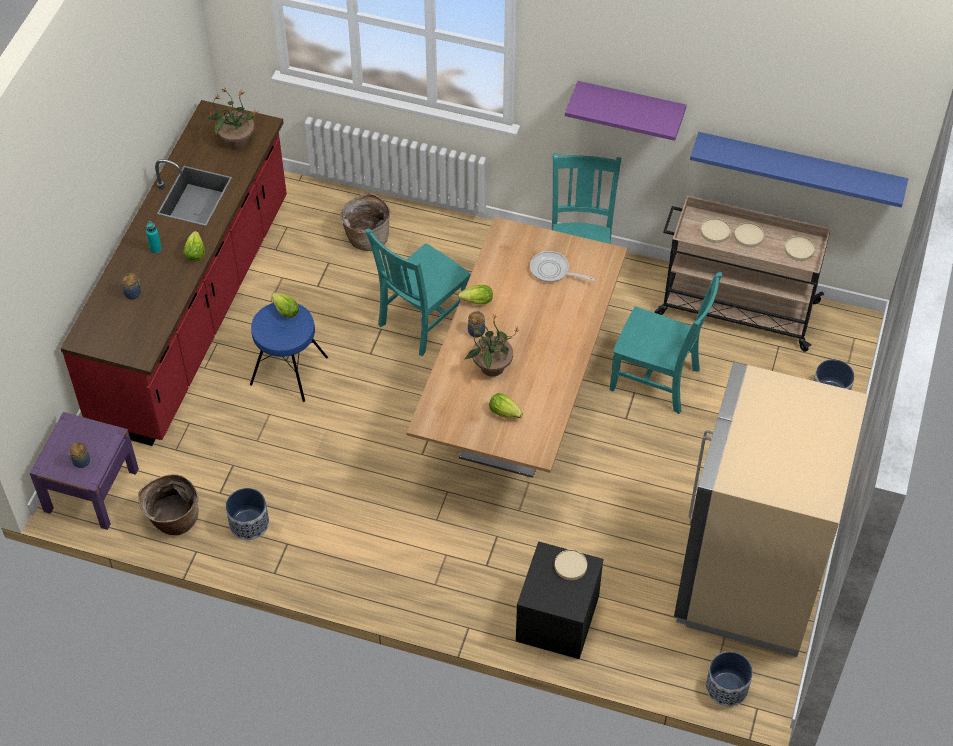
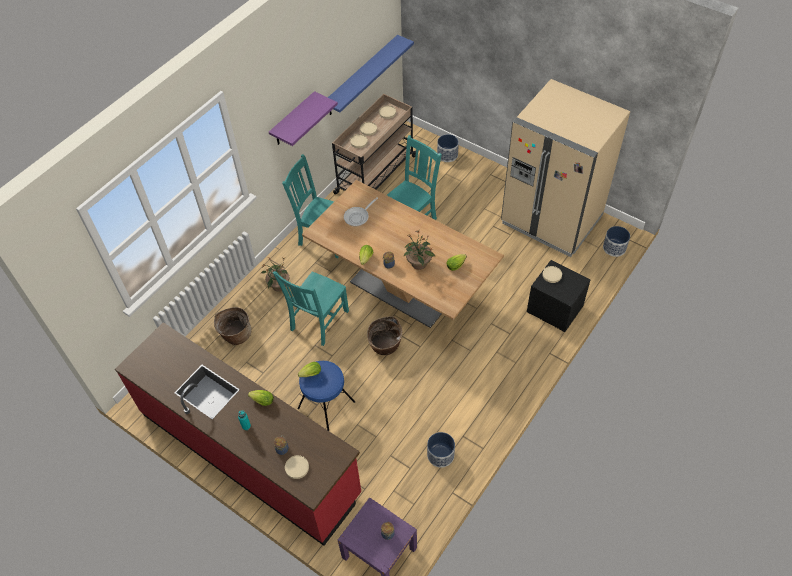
camera: 70 degrees left, 0 degrees up
basket [138,474,199,535] -> basket moved to [367,316,402,355]
potted plant [205,88,259,149] -> potted plant moved to [261,257,289,292]
turquoise chair [365,229,471,356] -> turquoise chair turned 60 degrees clockwise [273,271,349,346]
none -> beige plate [285,455,309,479]

